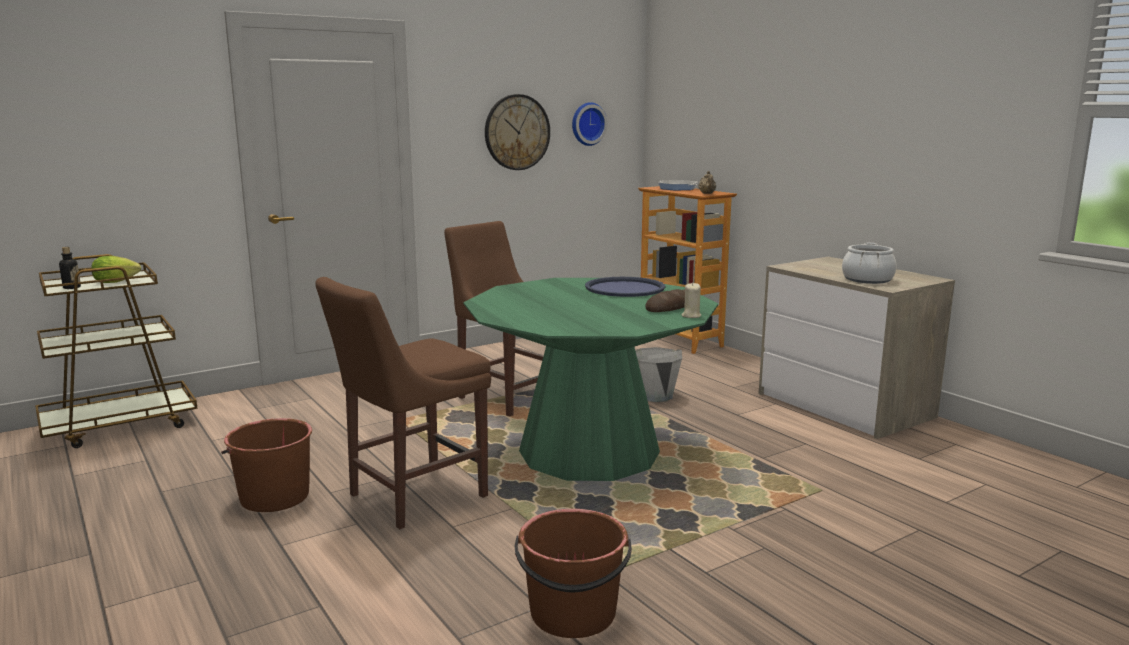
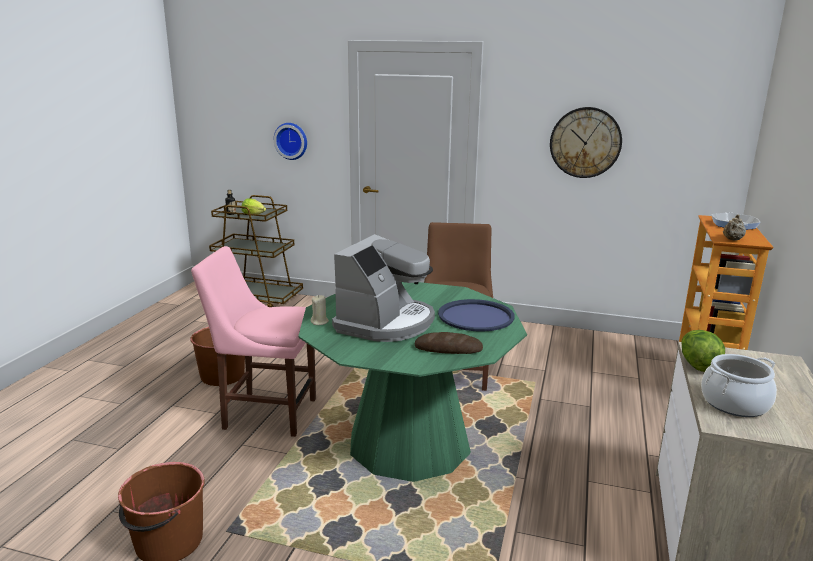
camera: 50 degrees right, 5 degrees up
brown chair [315,277,491,529] -> pink chair [191,246,316,437]
wall clock [572,102,608,146] -> wall clock moved to [274,123,307,160]
grey bucket [635,347,682,402] -> none
beige candle [682,283,701,318] -> beige candle moved to [311,295,329,325]
none -> coffee machine [332,234,435,342]
none -> lettuce [681,330,725,372]

